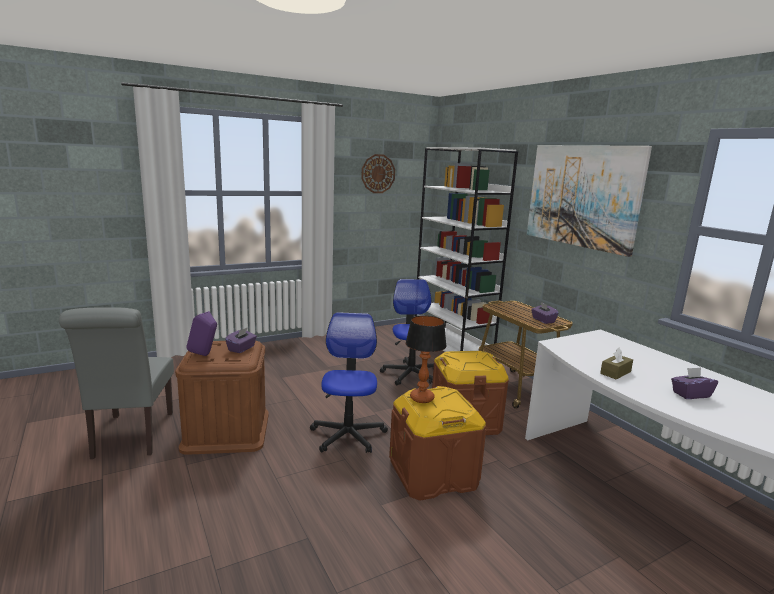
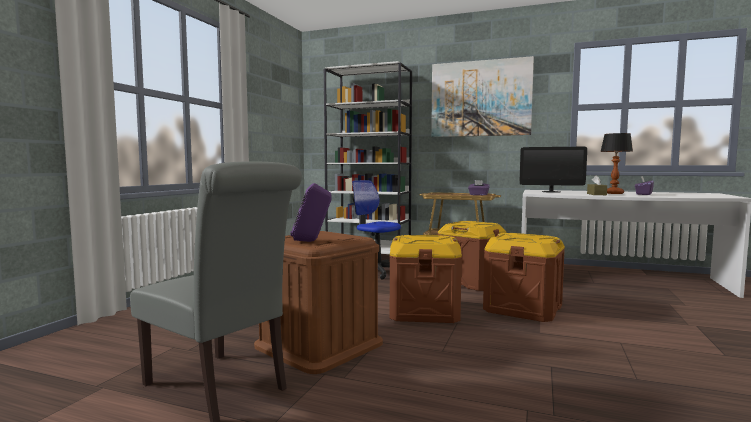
camera: 40 degrees left, 10 degrees down
purple tissue box [225,327,257,353] -> none
office chair [310,312,388,453] -> brown storage box [390,235,462,323]
wall clock [361,154,395,193] -> none
table lamp [405,315,447,403] -> table lamp moved to [600,133,633,194]
none -> monitor [520,147,587,193]

